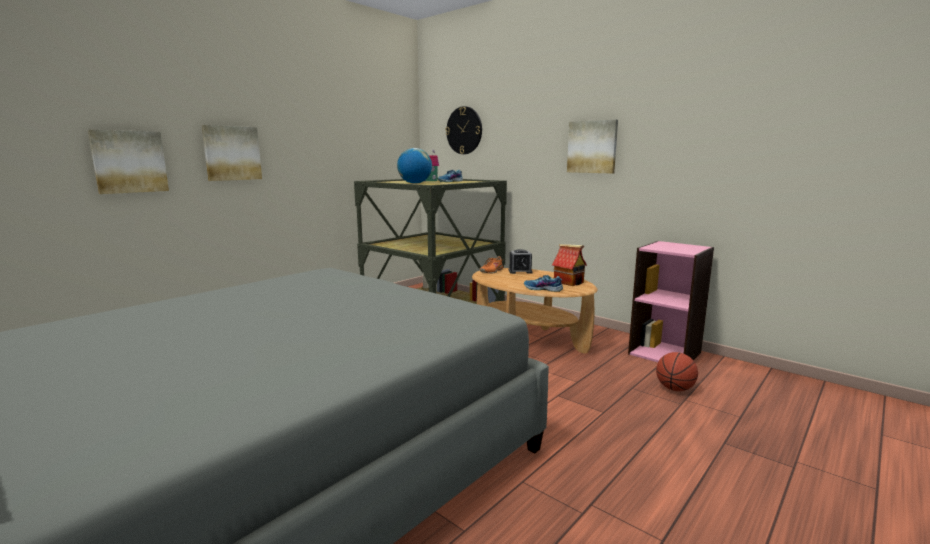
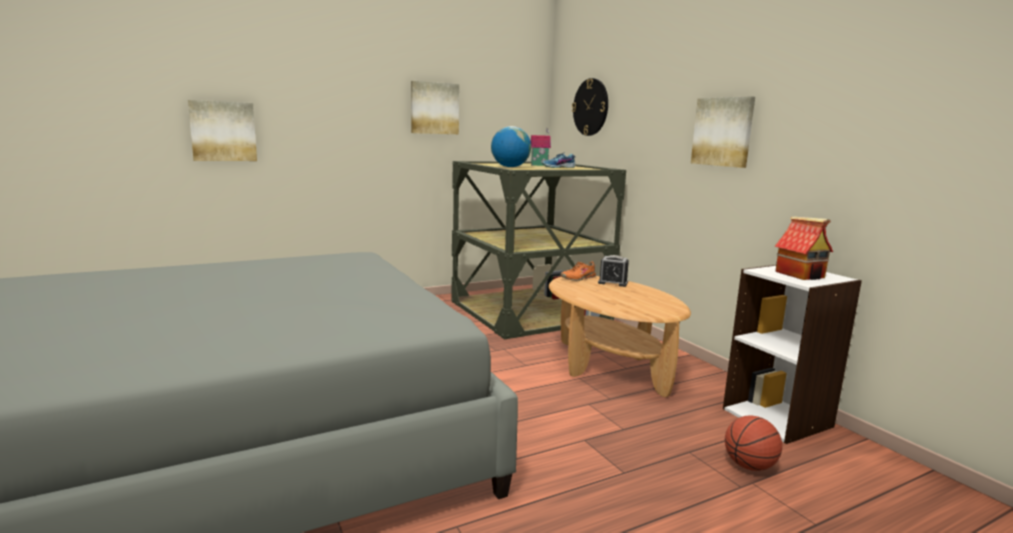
camera: 20 degrees right, 0 degrees up
picture [201,125,262,181] -> picture moved to [411,81,459,134]
shoe [524,275,563,292] -> none
toy house [552,244,587,286] -> toy house moved to [774,216,833,280]
pink bookcase [628,241,714,362] -> white bookcase [723,265,862,444]

